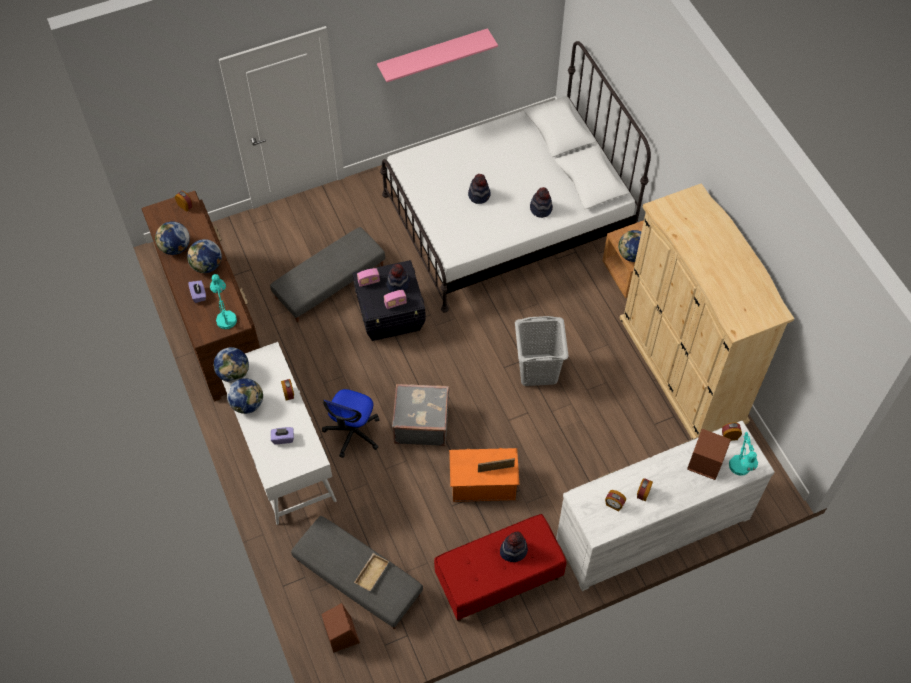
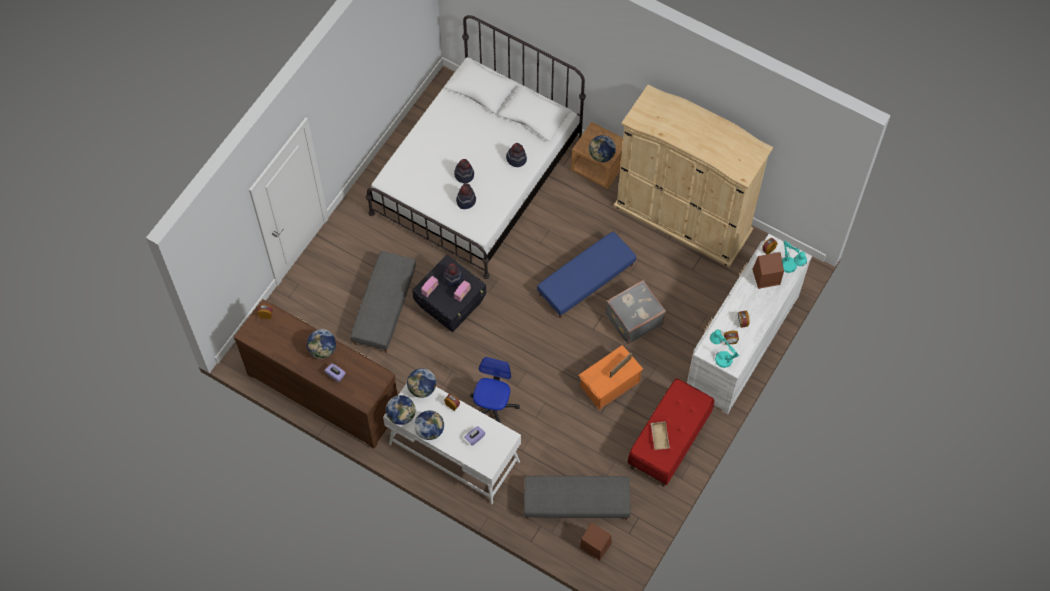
camera: 35 degrees left, 5 degrees up
globe [155,222,190,255] -> globe moved to [407,368,436,398]
turquoise table lamp [210,274,237,329] -> turquoise table lamp moved to [710,329,739,368]
office chair [322,389,379,458] -> office chair turned 150 degrees counterclockwise [470,357,520,423]
beige tray [354,553,389,591] -> beige tray moved to [651,422,670,450]
pink shelf [377,28,498,82] -> none
grey suitcase [392,384,449,446] -> grey suitcase moved to [606,280,666,344]
hat [500,531,528,562] -> hat moved to [456,183,476,209]
grey laundry basket [515,316,569,386] -> blue ottoman [537,232,636,318]

